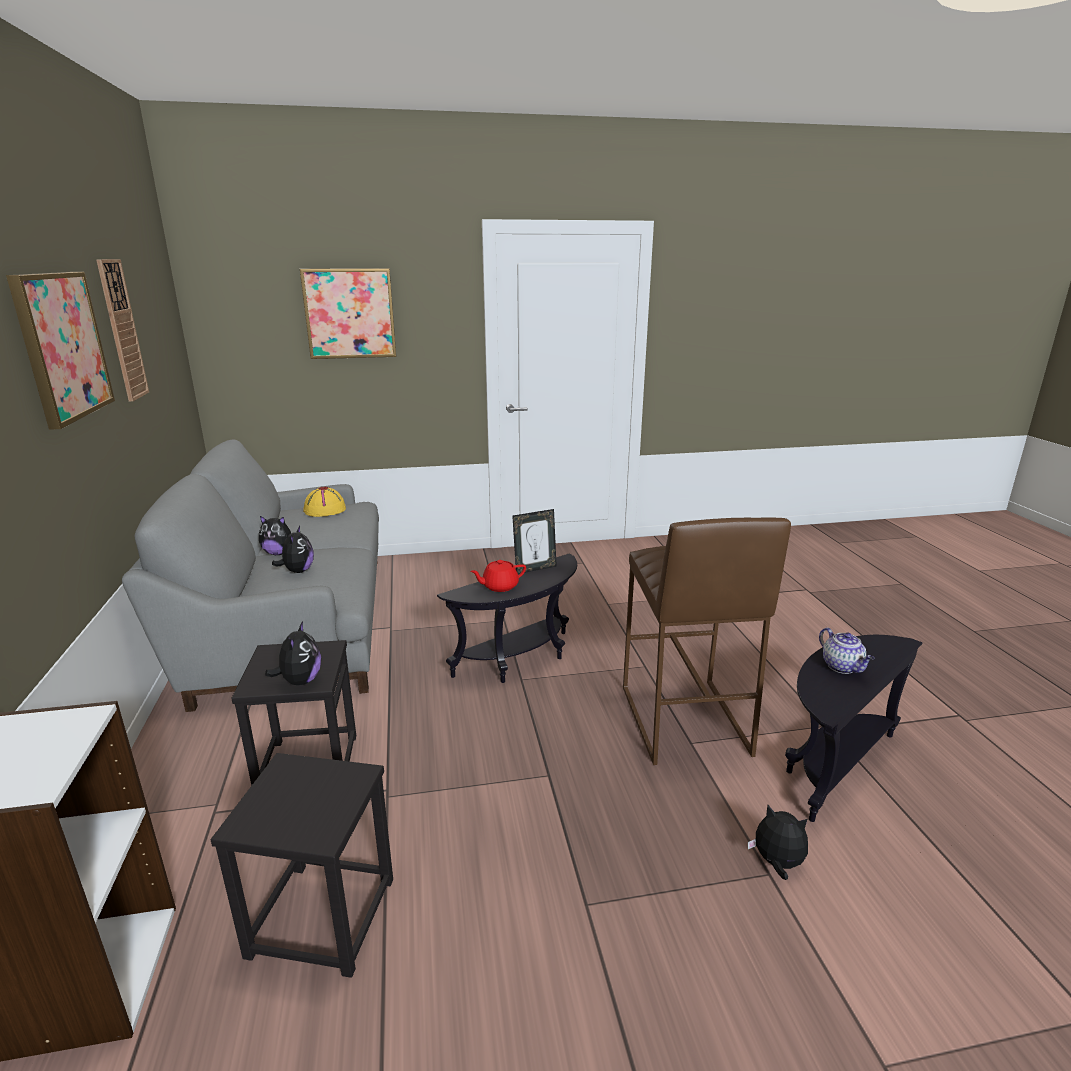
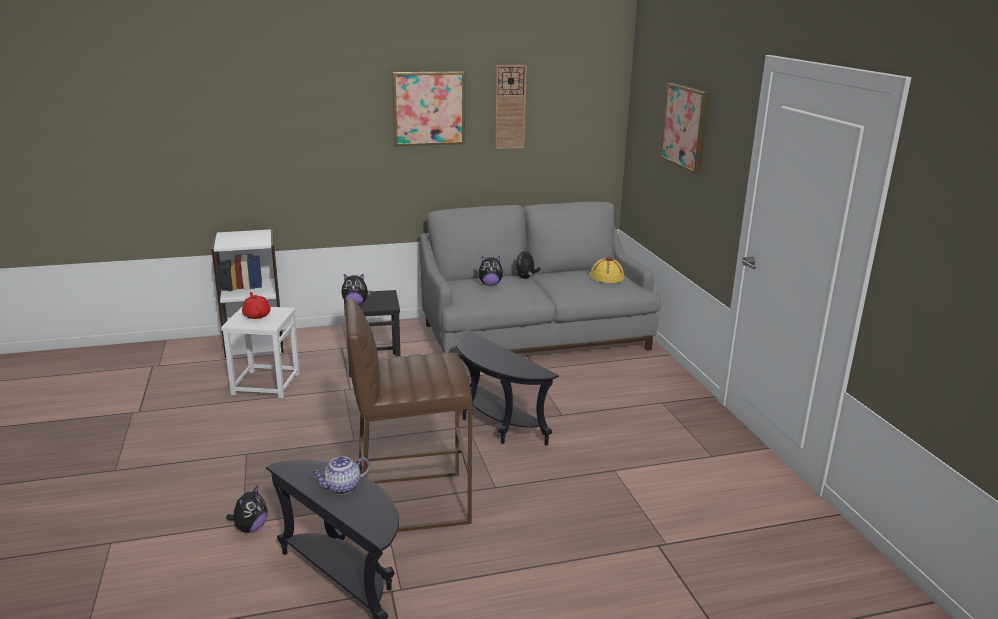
camera: 85 degrees right, 0 degrees up
black stool [210,753,393,978] -> white stool [221,306,300,398]
red teapot [470,560,526,592] -> red teapot moved to [242,292,271,319]
picture frame [512,509,557,574] -> none

